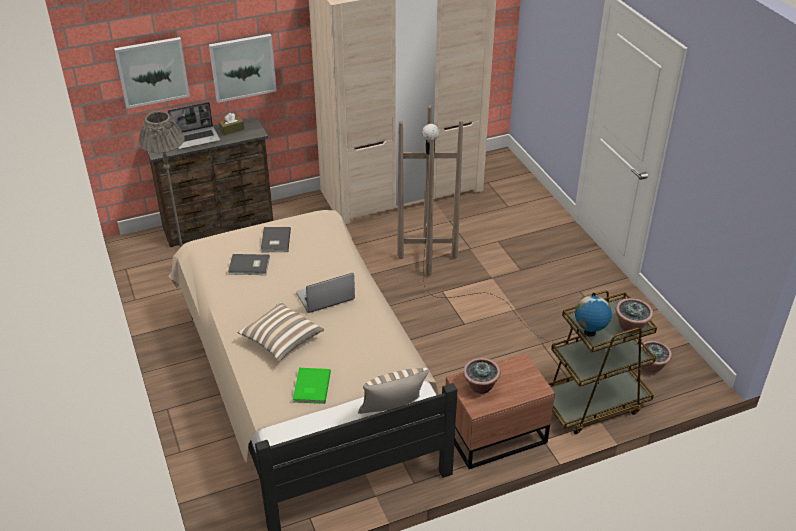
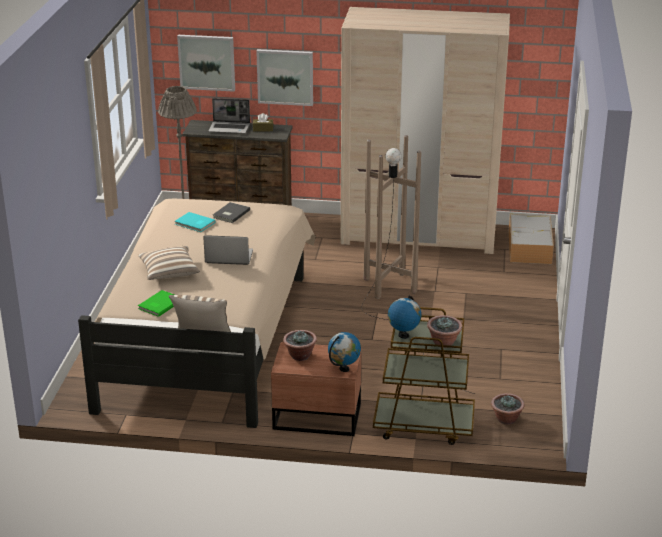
camera: 30 degrees right, 10 degrees down
grey book [228,254,270,275] -> turquoise book [175,212,216,232]
none -> globe [328,332,361,372]
none -> storage box [509,214,554,264]

